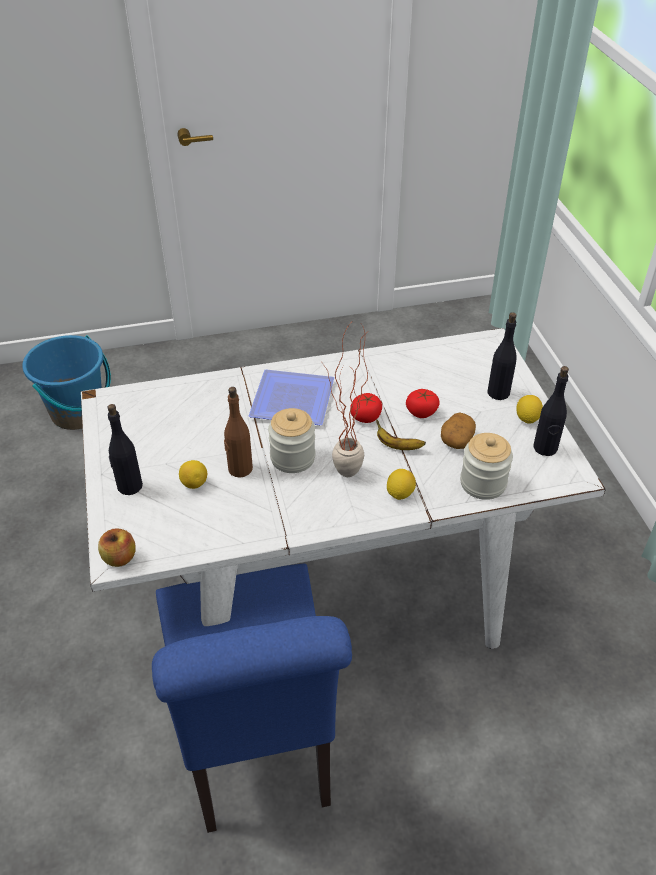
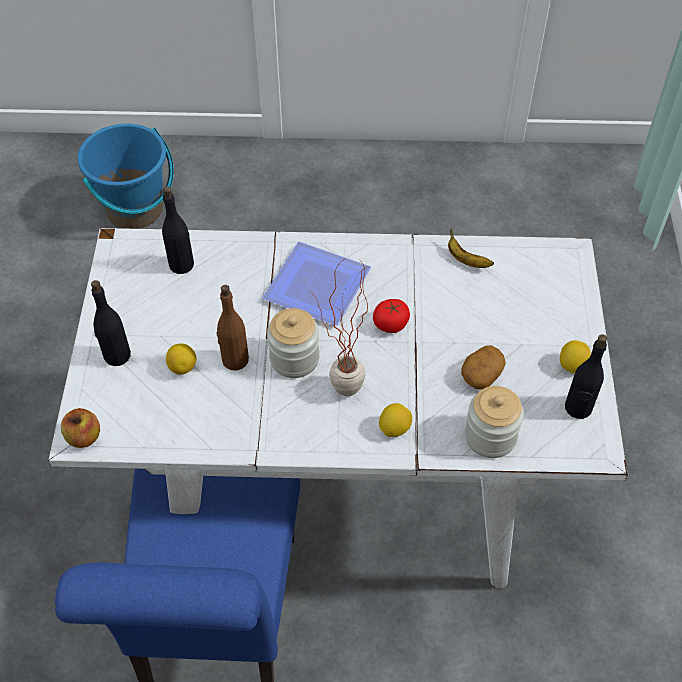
camera: 15 degrees right, 10 degrees up
banana [376,419,426,450] -> banana moved to [448,228,494,268]
tomato [406,389,440,418] -> none
black bottle [487,312,517,400] -> black bottle moved to [162,186,194,274]

